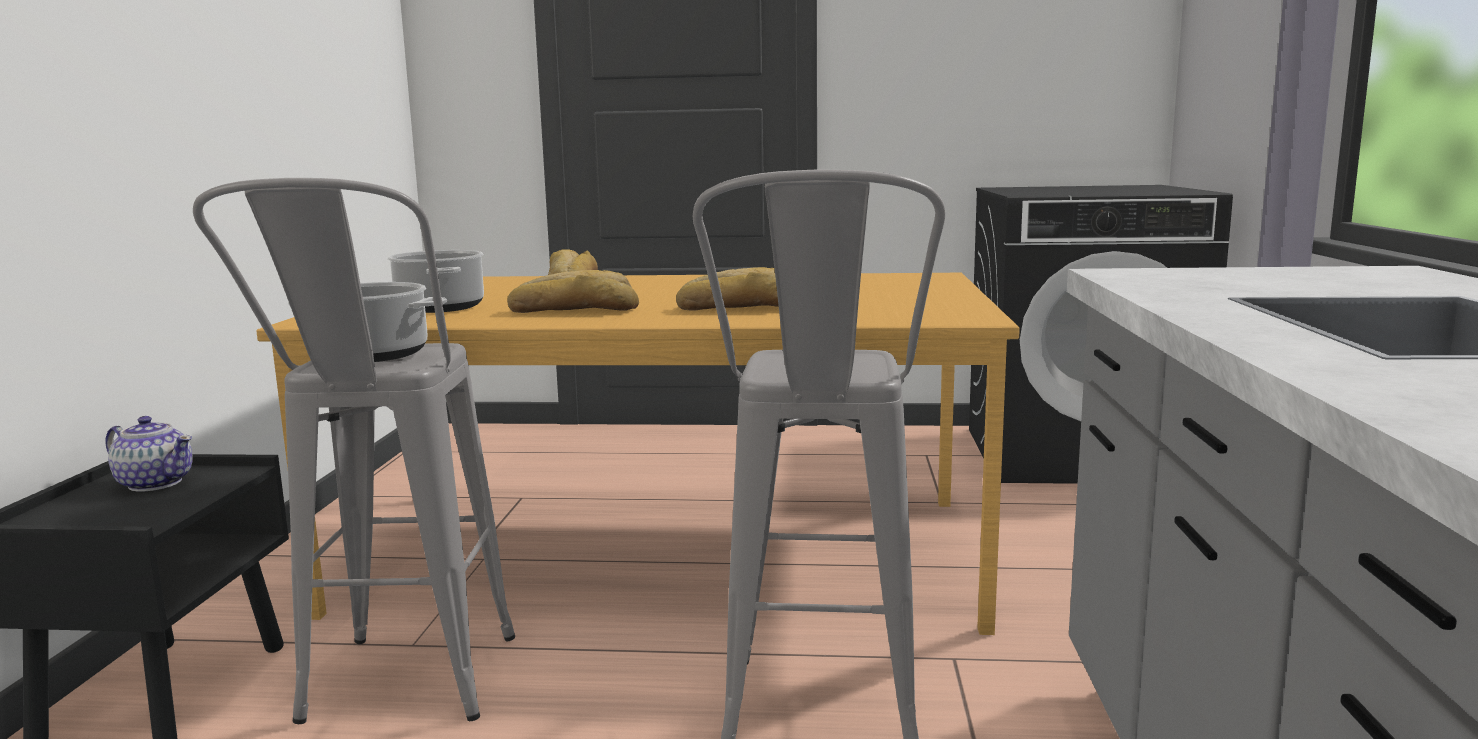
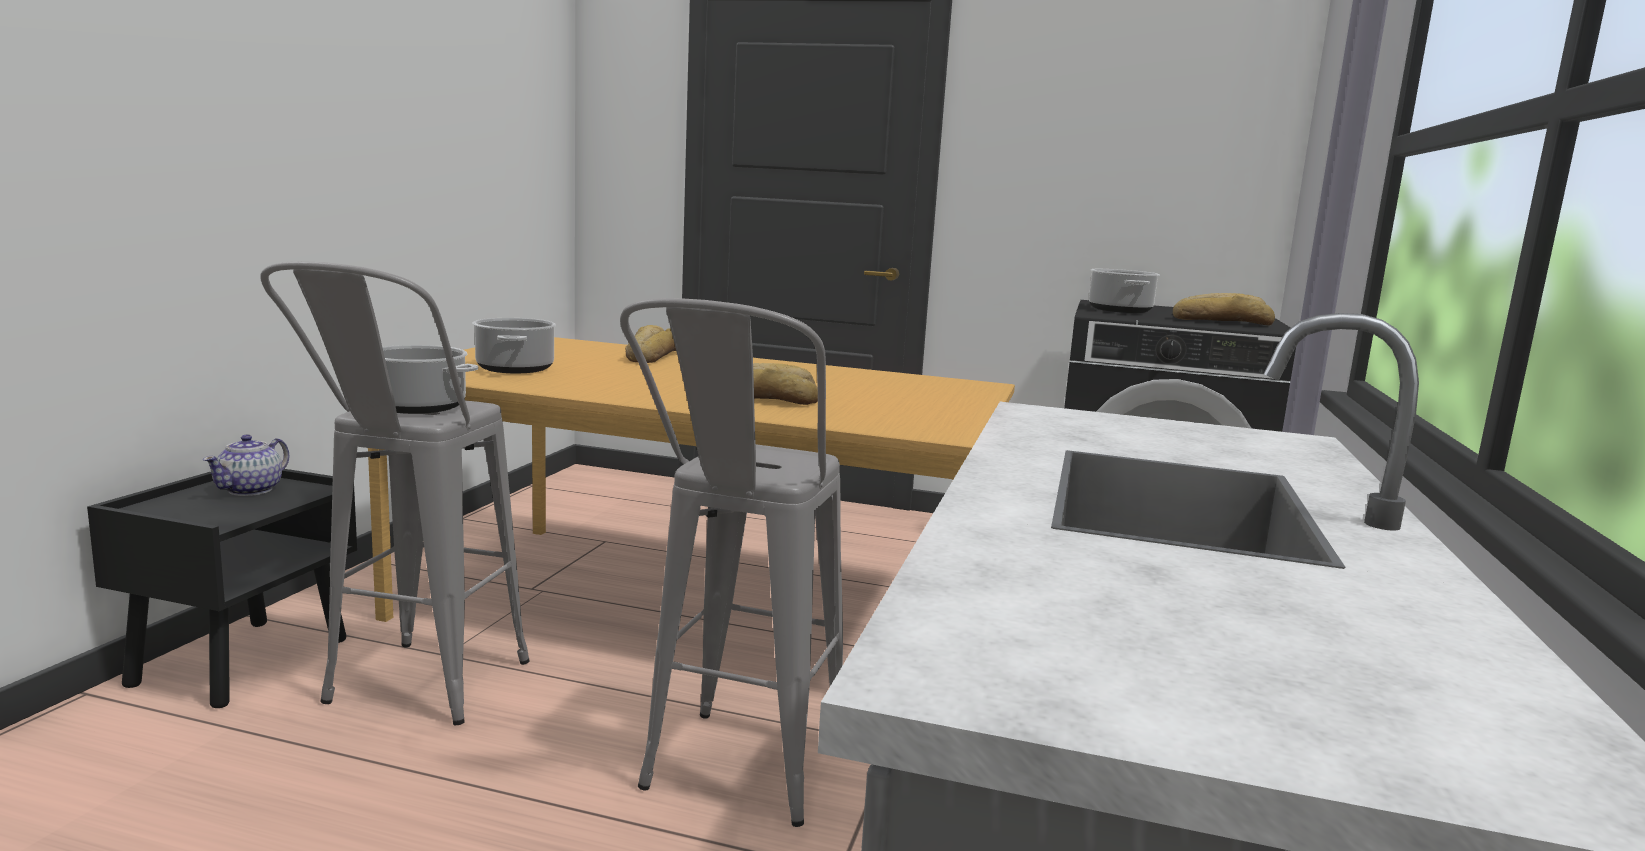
camera: 10 degrees right, 0 degrees up
teapot [105,416,193,492] -> teapot turned 75 degrees clockwise [203,435,290,496]
bread [507,270,639,313] -> bread moved to [1173,293,1275,326]
none -> cooking pot [1089,269,1160,313]

